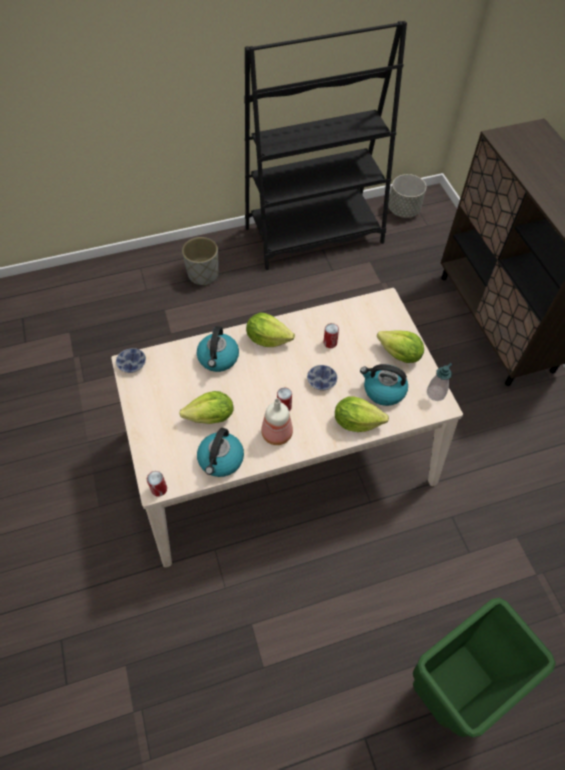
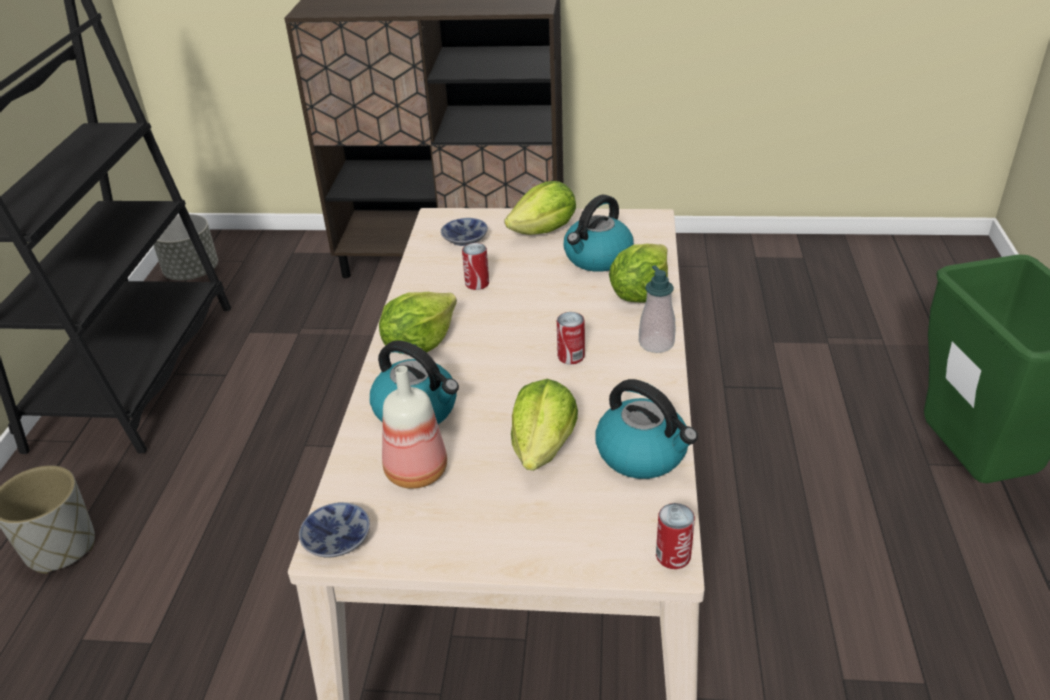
camera: 65 degrees left, 20 degrees down
bottle [261,398,293,445] -> bottle moved to [382,366,447,489]
bowl [307,365,337,390] -> bowl moved to [441,218,488,246]
soap dispenser [427,363,452,401] -> soap dispenser moved to [639,265,675,353]

